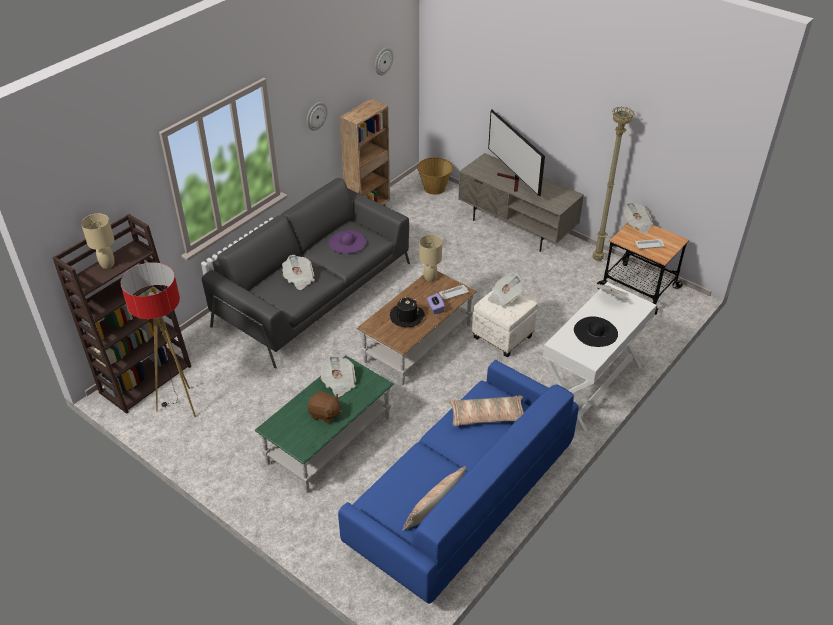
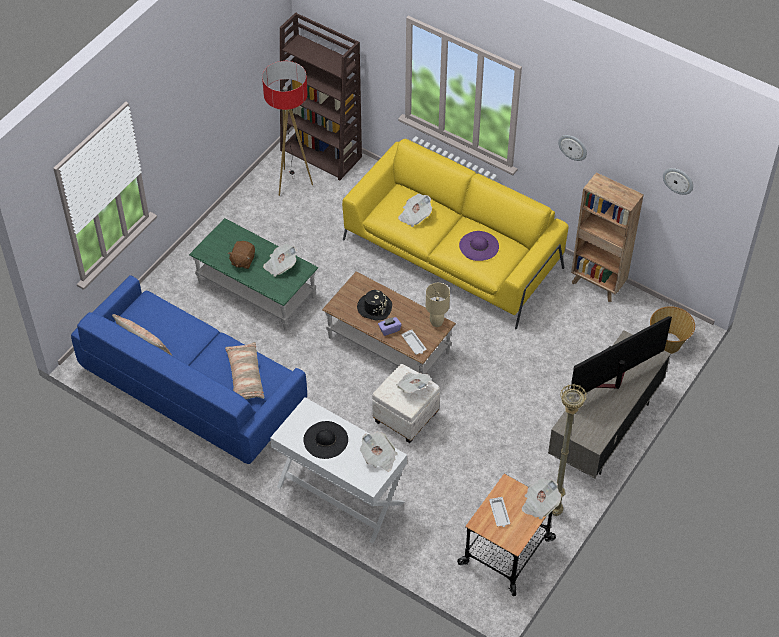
camera: 85 degrees right, 10 degrees up
beige table lamp [81,214,115,269] -> none
grey sofa [202,178,410,369] -> yellow sofa [342,139,569,329]

